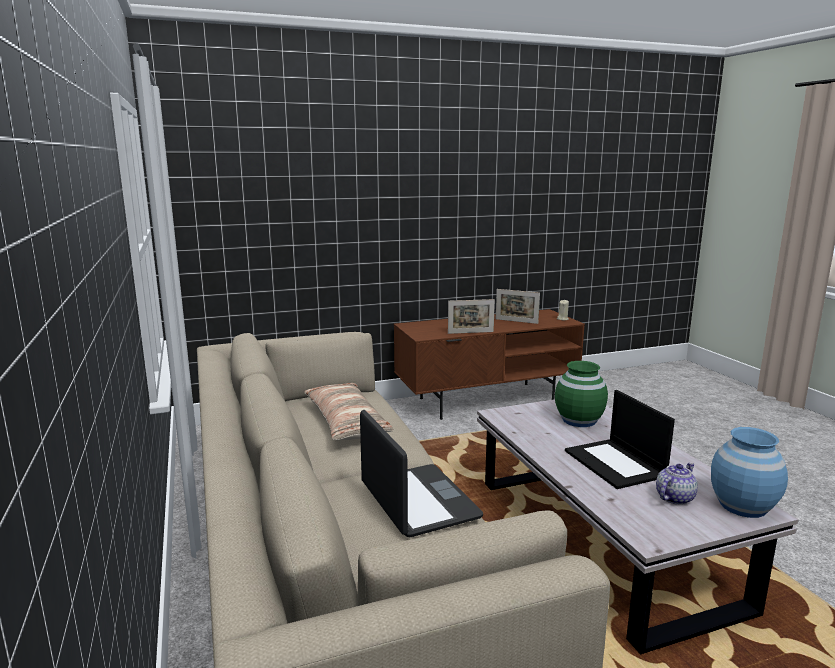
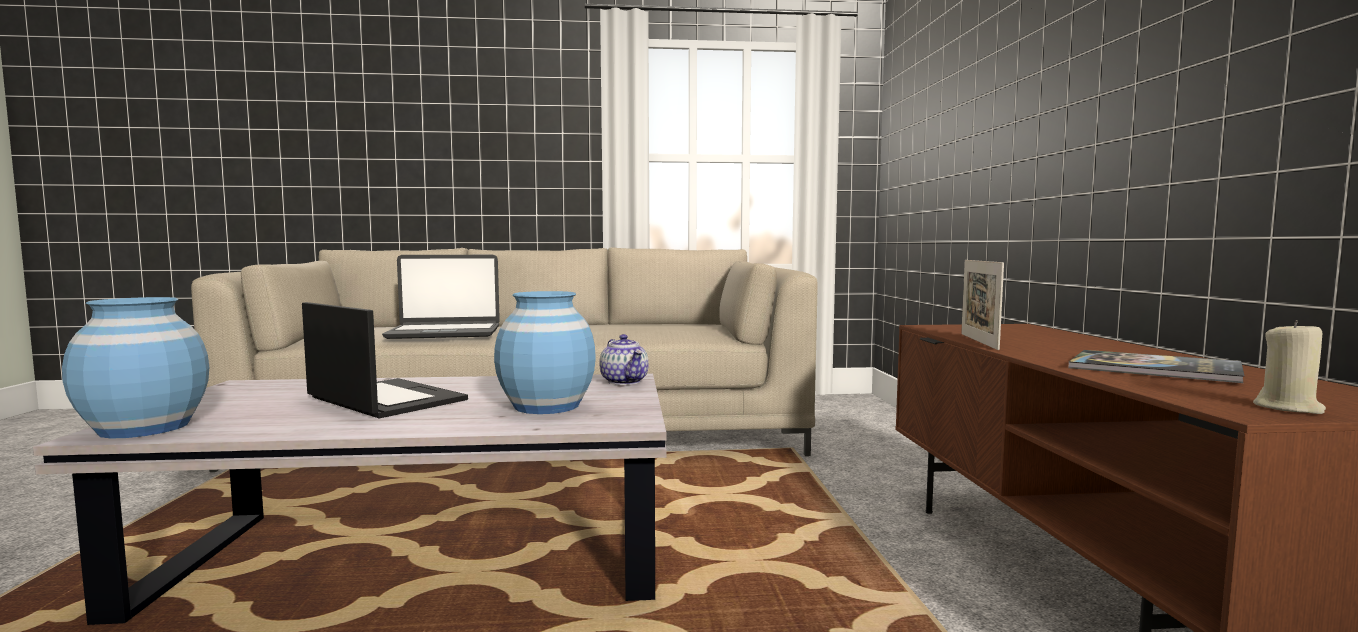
camera: 105 degrees right, 10 degrees down
pillow [304,383,394,440] -> none
picture frame [496,289,540,324] -> book [1069,350,1244,383]
green vase [555,361,608,427] -> blue vase [494,291,596,414]
laptop [565,390,675,489] -> laptop turned 45 degrees clockwise [302,302,468,418]
teapot [656,463,698,505] -> teapot moved to [599,334,649,385]

